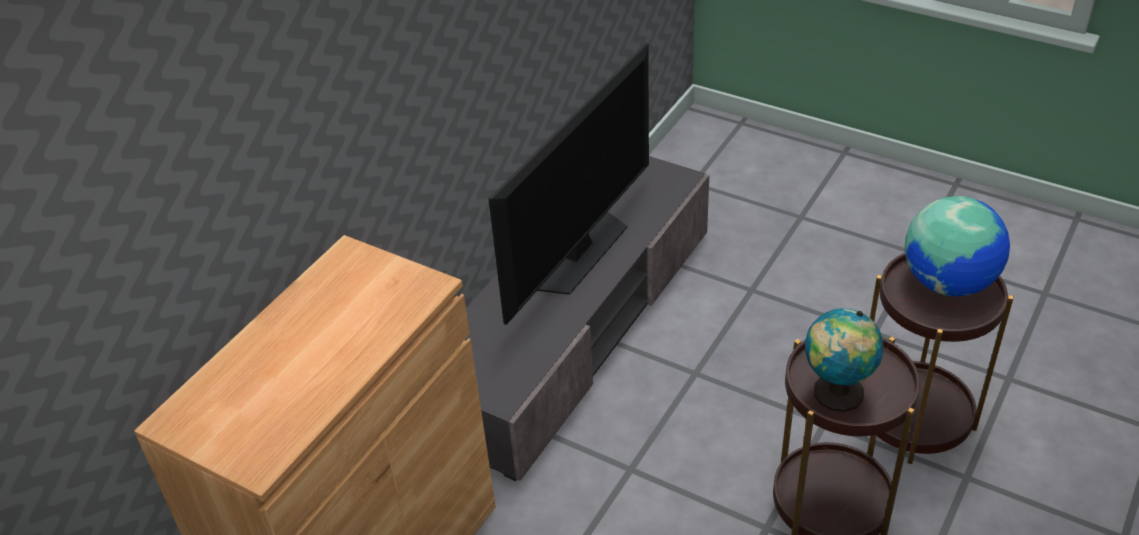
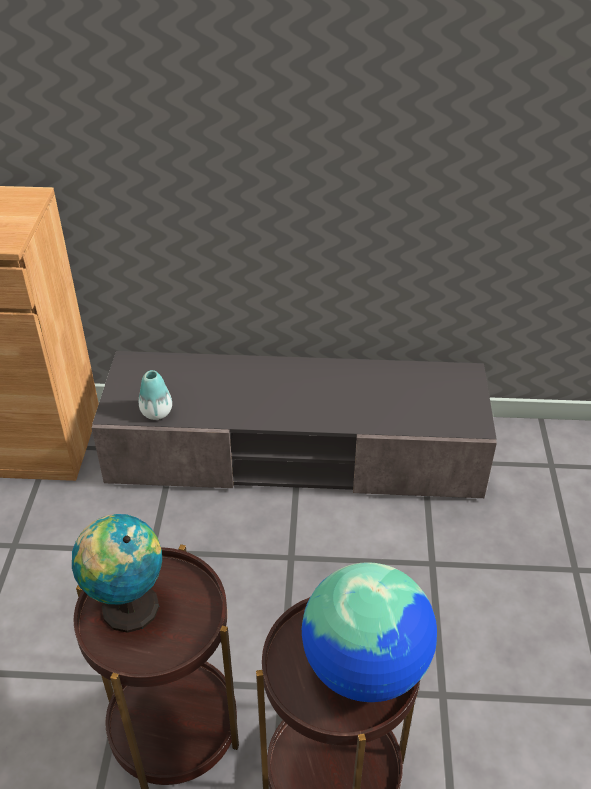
camera: 60 degrees right, 0 degrees up
television [488,43,649,325] -> none
none -> vase [139,370,172,420]

